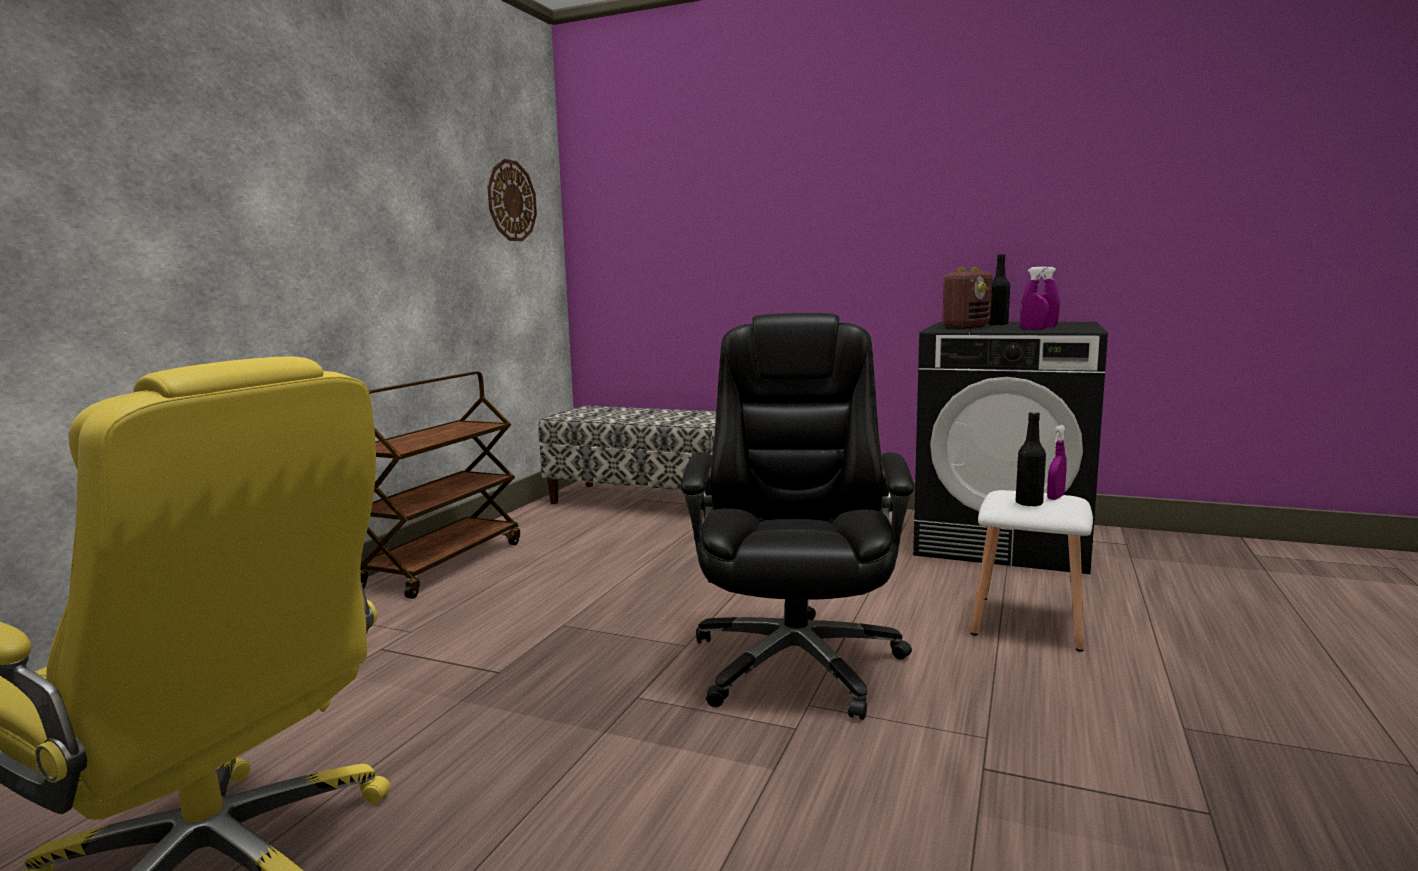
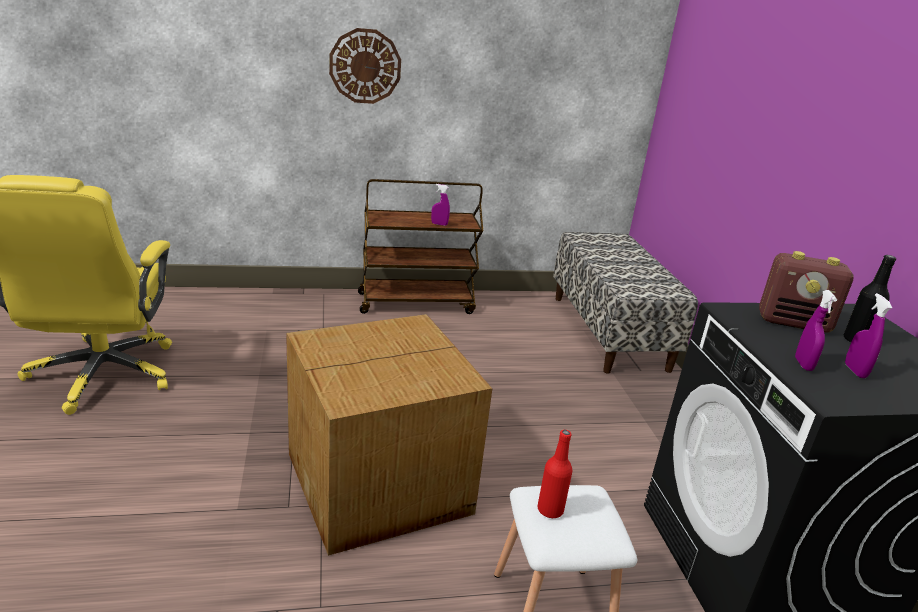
camera: 55 degrees right, 15 degrees up
wall clock [487,159,537,241] -> wall clock moved to [329,28,401,104]
black office chair [681,313,914,720] -> cardboard box [286,314,492,556]
black bottle [1016,412,1046,506] -> red bottle [537,430,572,518]
purple spray bottle [1047,425,1067,500] -> purple spray bottle moved to [431,184,450,226]

